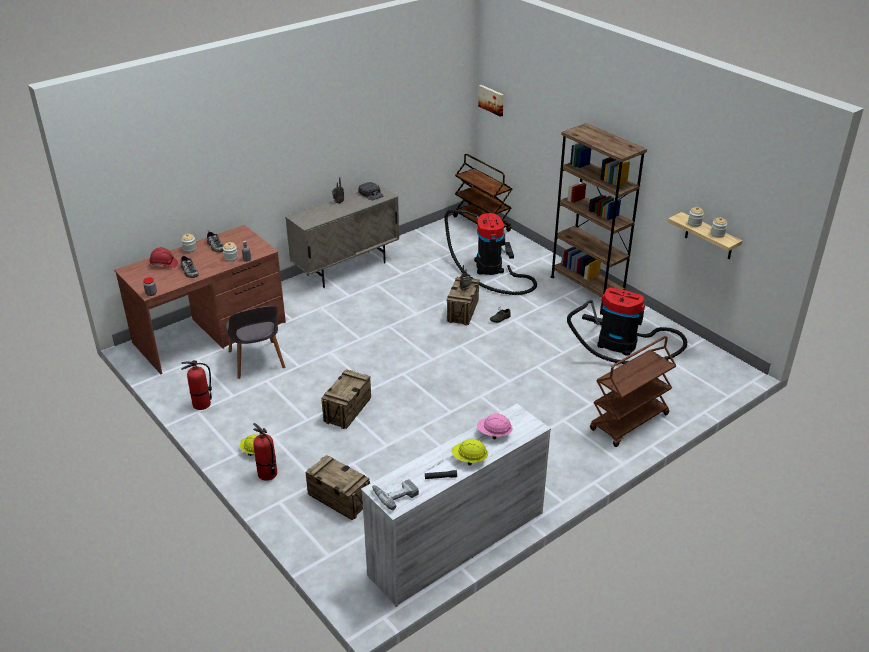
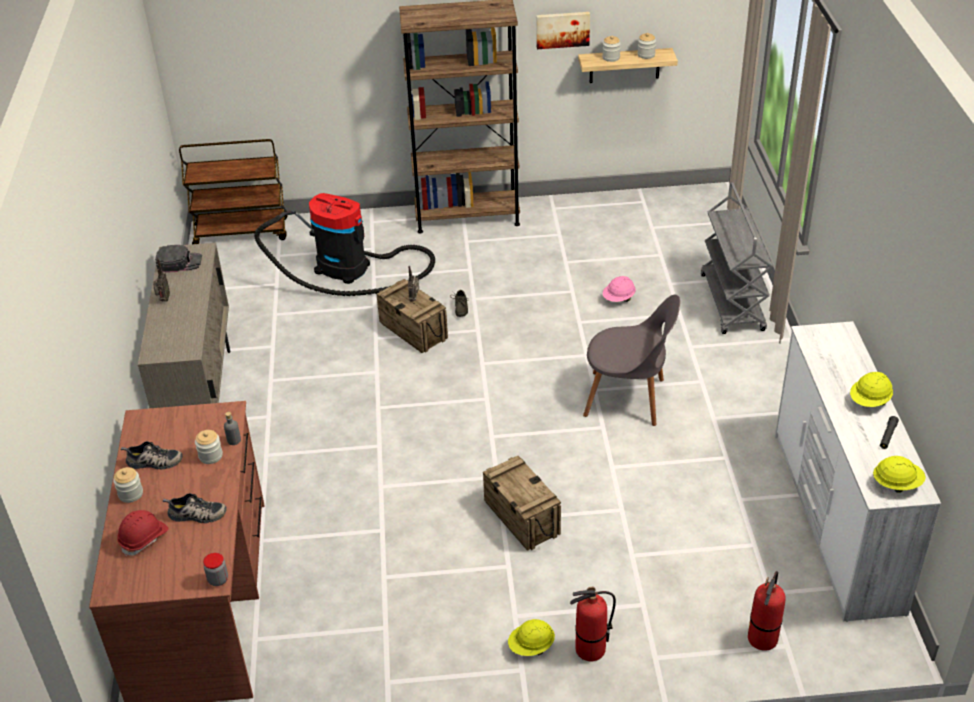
camera: 55 degrees left, 5 degrees up
fire extinguisher [182,360,212,410] -> fire extinguisher moved to [748,571,786,651]
grey chair [226,306,285,379] -> grey chair moved to [583,295,680,426]
crate [306,455,370,520] -> none
power drill [372,479,419,510] -> yellow hard hat [873,456,926,493]
pink hard hat [477,414,513,439] -> pink hard hat moved to [603,276,636,302]
picture [478,85,504,117] -> picture moved to [536,12,590,49]
vacuum cleaner [567,287,687,364] -> none
brown cart [590,336,677,447] -> grey cart [701,183,774,334]

